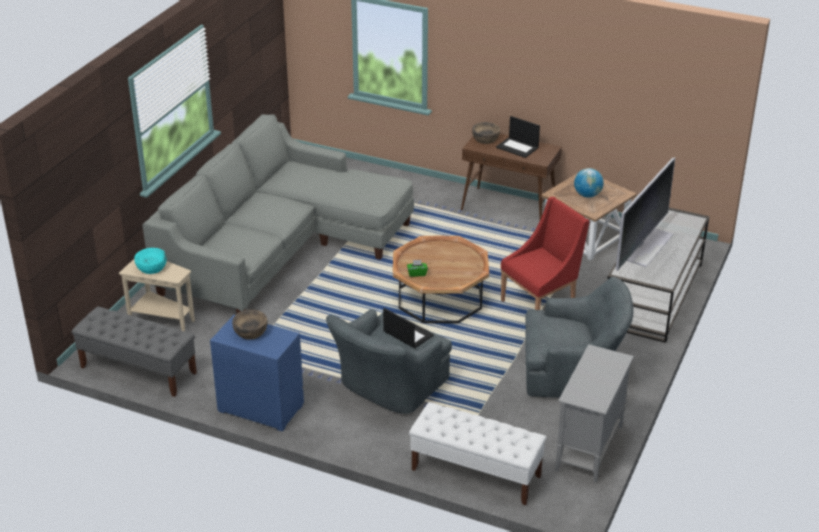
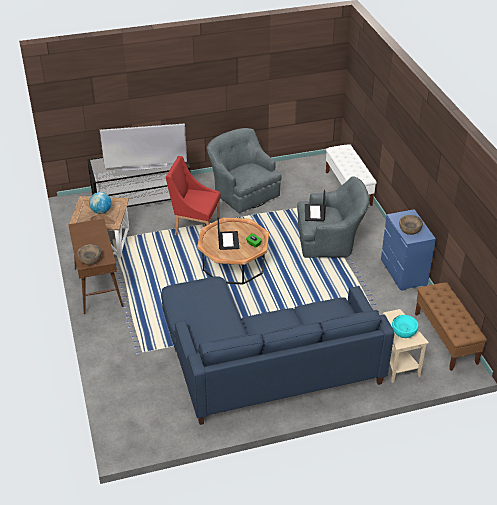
camera: 130 degrees left, 5 degrees up
grey bench [72,306,197,397] -> brown bench [415,282,487,371]
grey sofa [142,114,414,314] -> blue sofa [161,276,394,425]
laptop [496,116,540,158] -> laptop moved to [218,217,239,250]
grey cabinet [555,344,634,483] -> none

